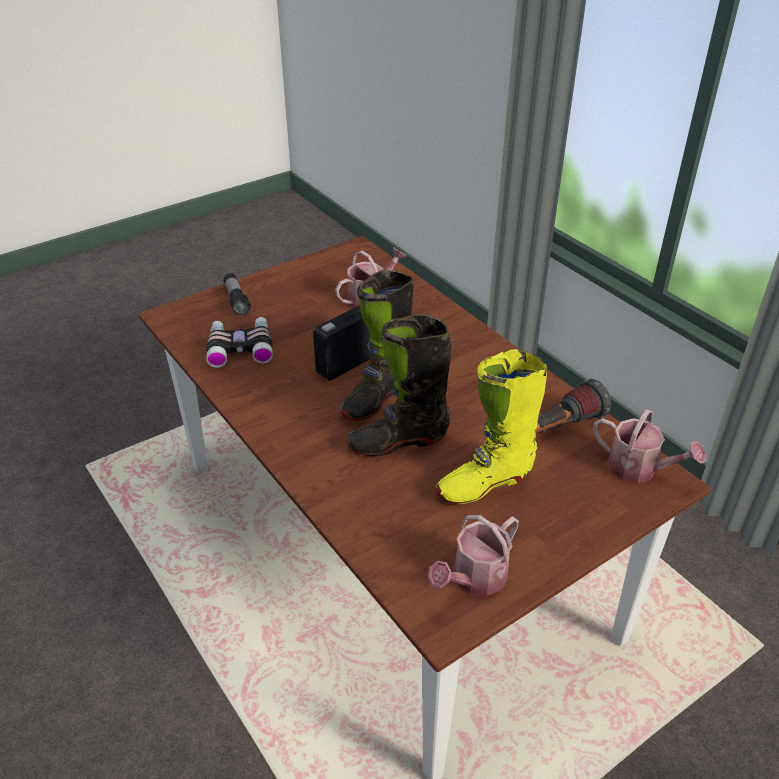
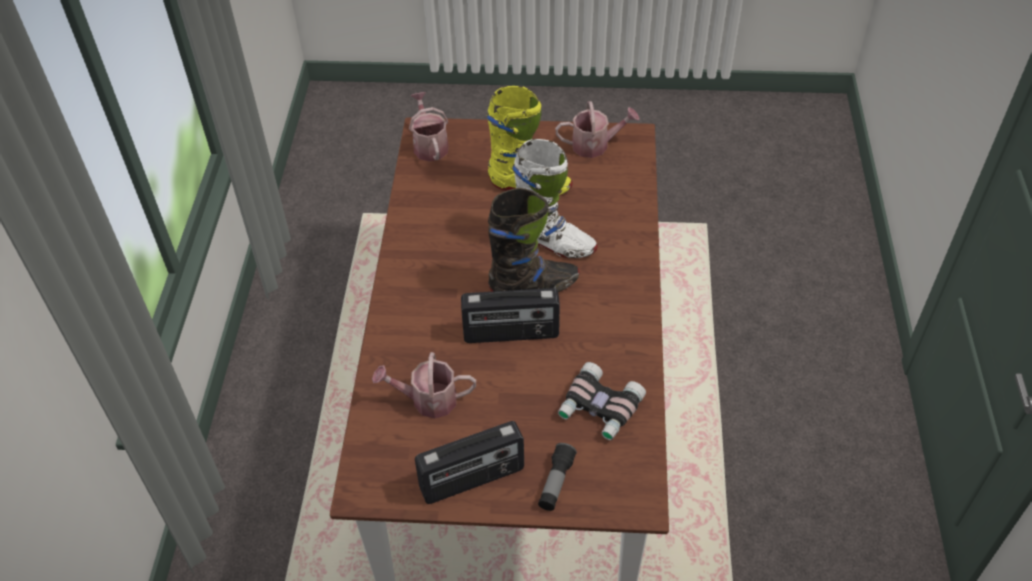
camera: 140 degrees left, 10 degrees up
black boot [346,314,451,456] -> white boot [512,139,598,258]
flashlight [536,379,611,433] -> none
none -> radio [415,421,524,504]

